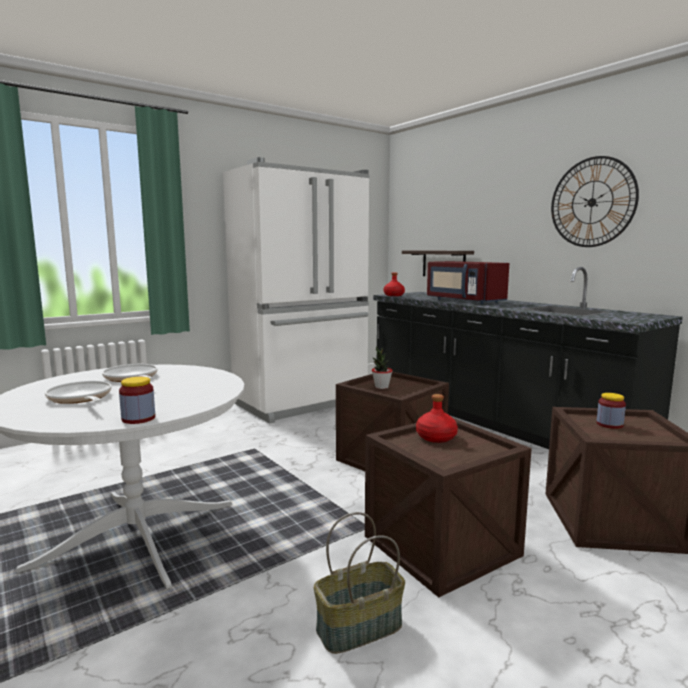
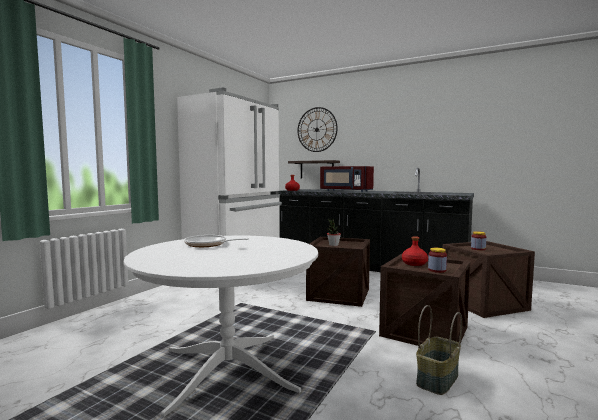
camera: 25 degrees left, 5 degrees down
frying pan [45,381,112,404] -> none
jar [119,377,155,424] -> jar moved to [428,248,447,273]
wall clock [551,156,639,247] -> wall clock moved to [298,107,338,152]

